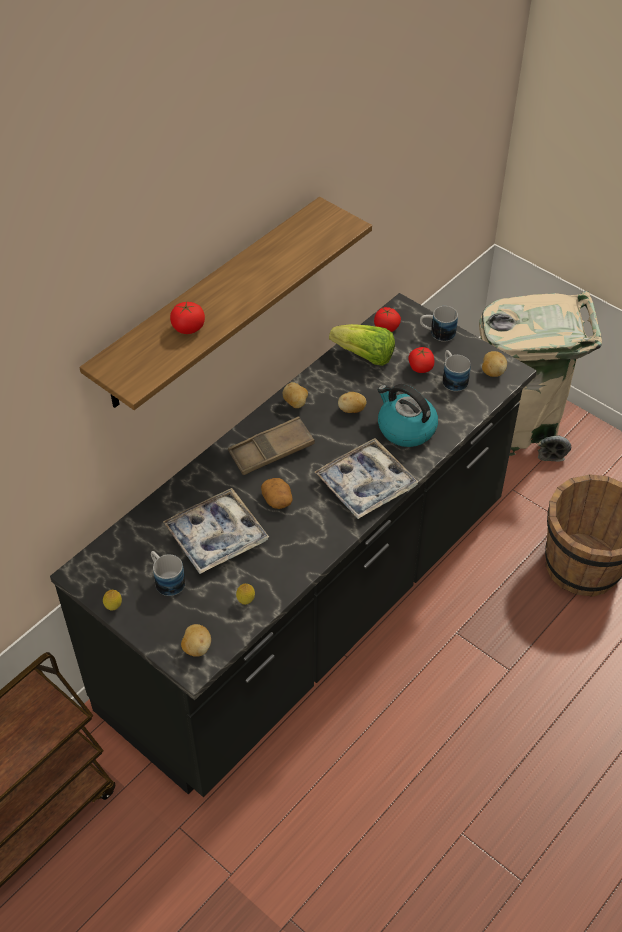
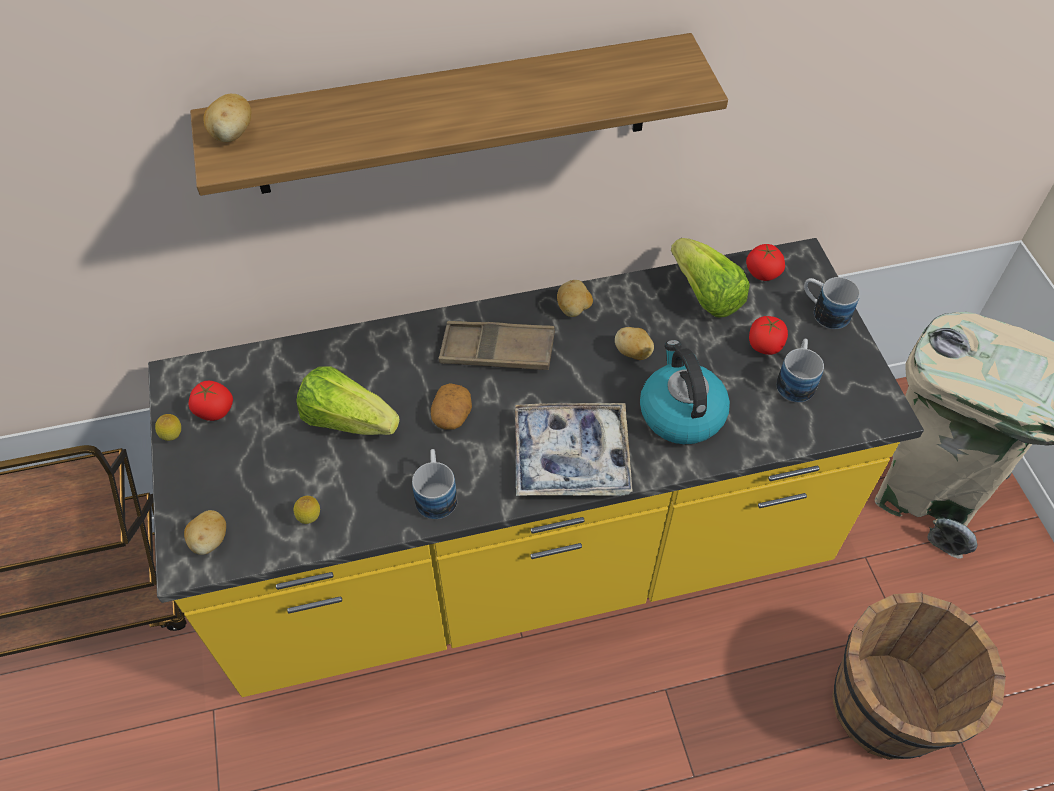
camera: 35 degrees right, 5 degrees up
black counter [50,293,537,797] -> yellow counter [148,238,924,697]
mug [151,551,186,596] -> mug moved to [412,449,457,519]
tray [163,488,269,574] -> lettuce [296,366,400,435]
tomato [170,302,205,334] -> tomato moved to [189,381,233,421]
potato [482,351,507,377] -> potato moved to [203,94,251,142]

